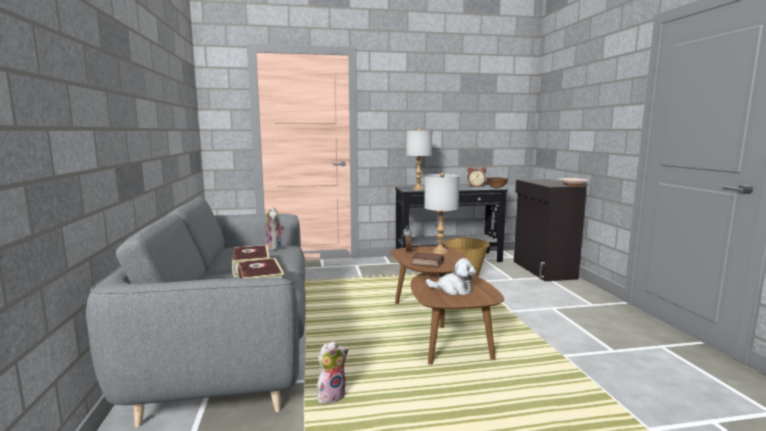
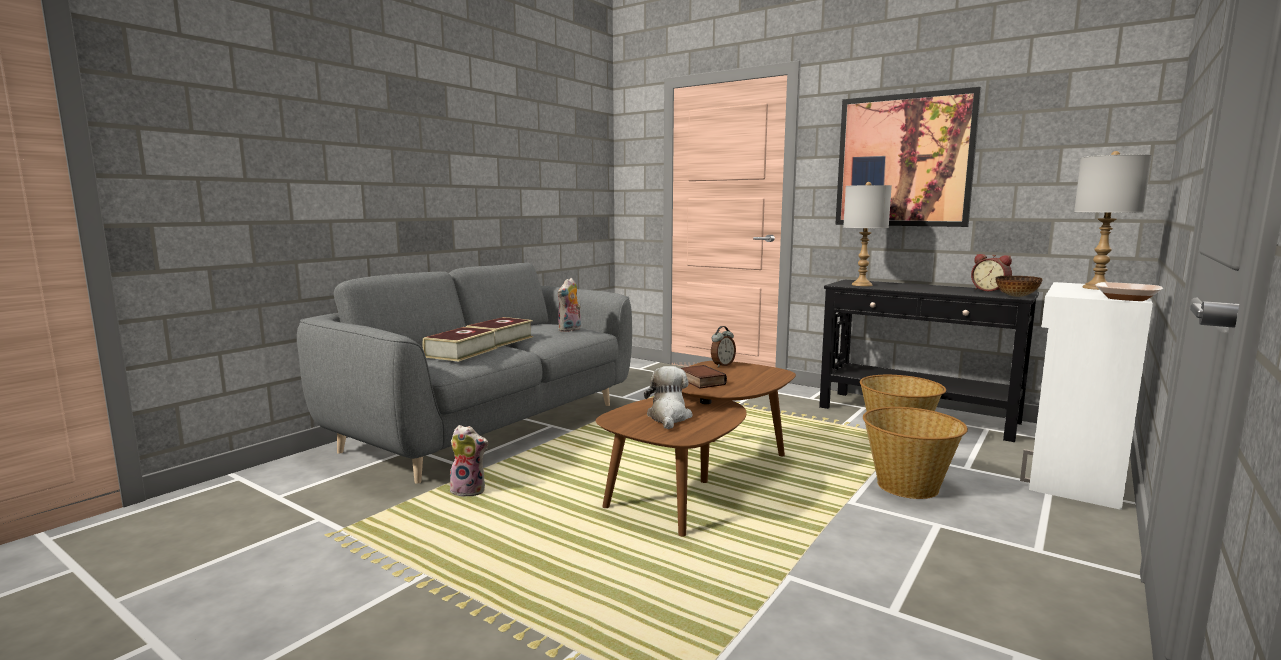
camera: 45 degrees right, 0 degrees up
grey table lamp [424,172,460,254] -> grey table lamp moved to [1074,151,1152,290]
plush toy [426,258,476,295] -> plush toy turned 150 degrees counterclockwise [644,366,692,429]
black cabinet [514,179,587,281] -> white cabinet [1020,282,1153,510]
none -> picture [835,87,981,227]
none -> basket [863,407,968,499]

